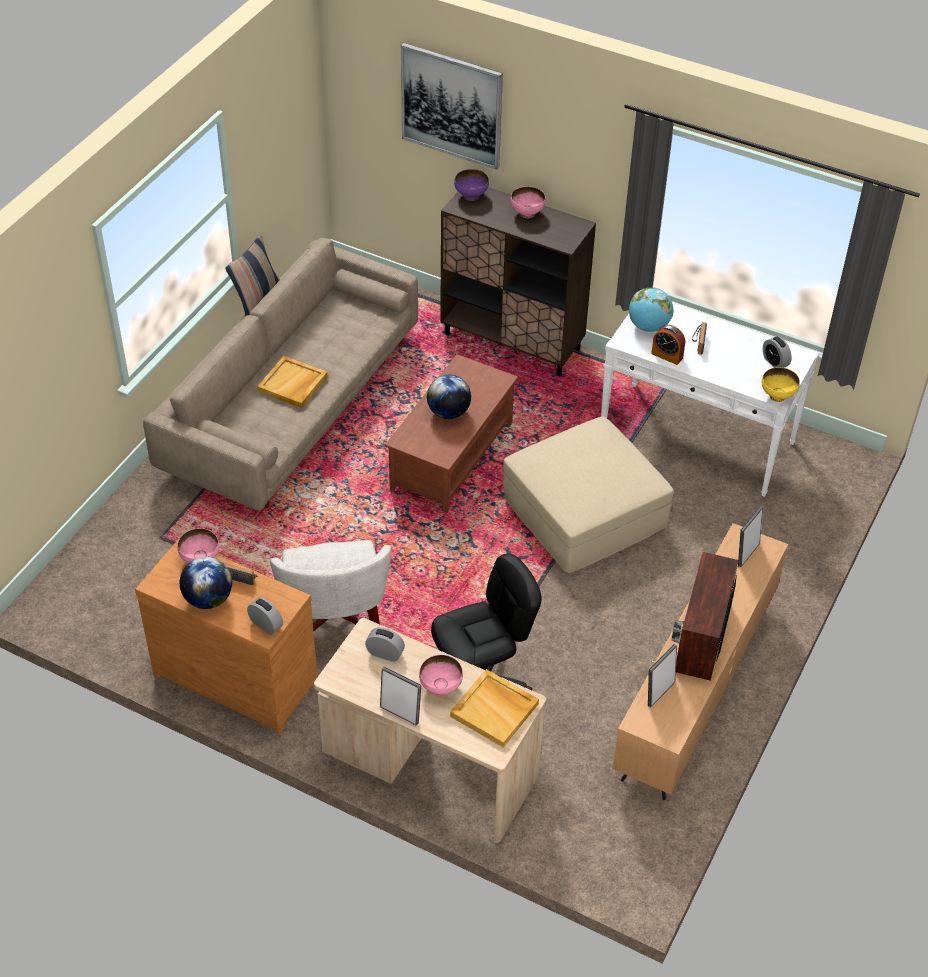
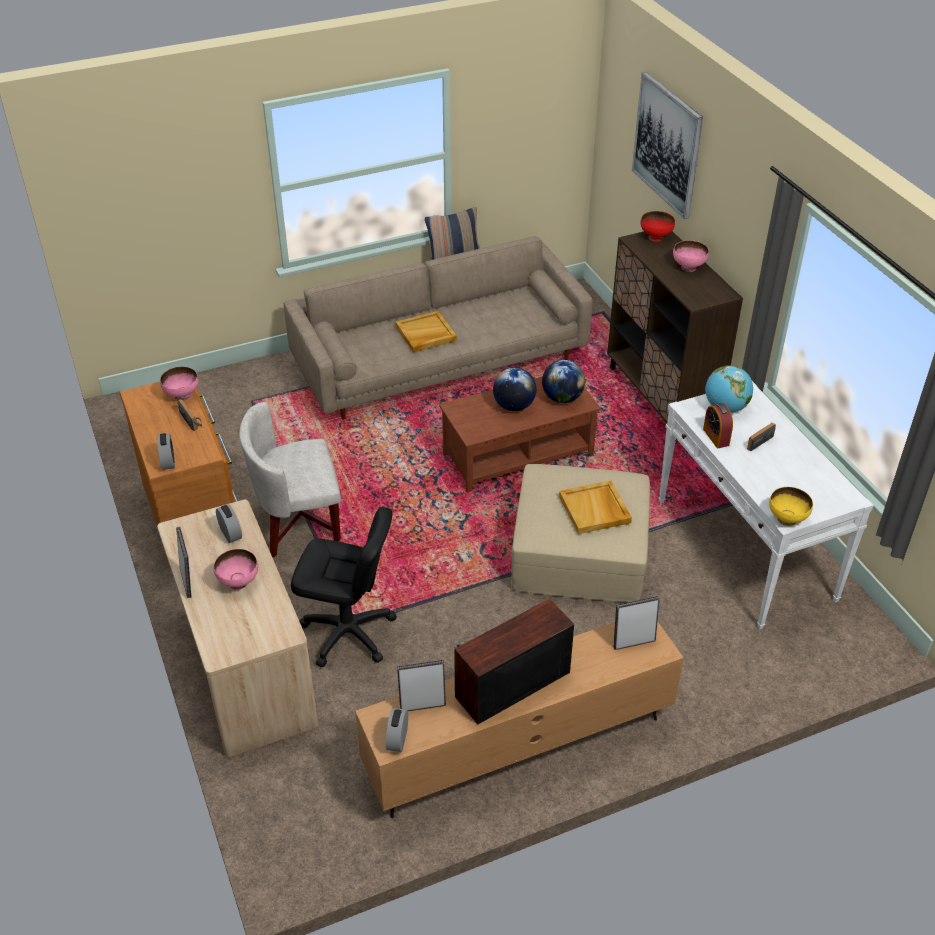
camera: 40 degrees right, 5 degrees down
globe [180,557,232,609] -> globe moved to [542,360,585,403]
white armchair [270,540,391,632] -> white armchair turned 45 degrees clockwise [239,402,341,558]
beige tray [450,669,539,747] -> beige tray moved to [559,481,632,534]
purple bowl [454,169,489,201] -> red bowl [641,211,675,242]
alarm clock [763,336,792,368] -> alarm clock moved to [386,708,408,752]

